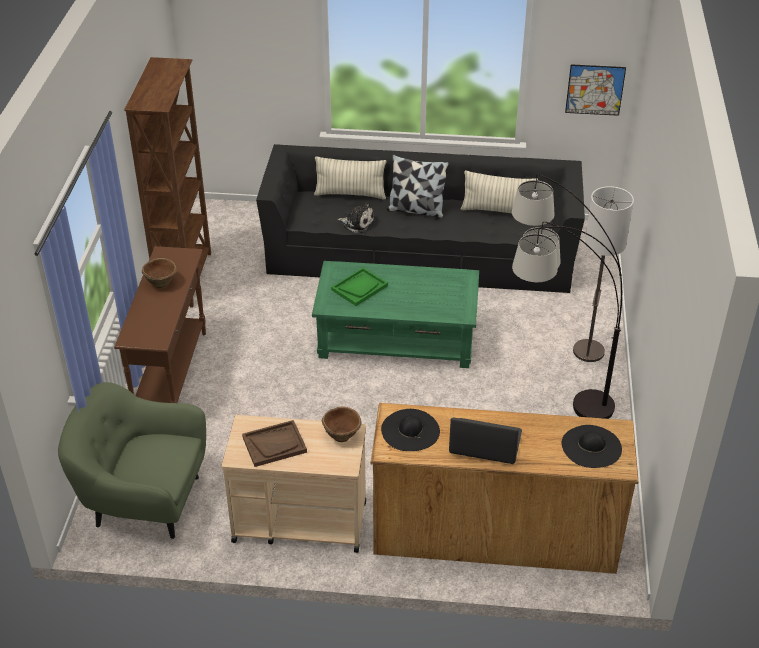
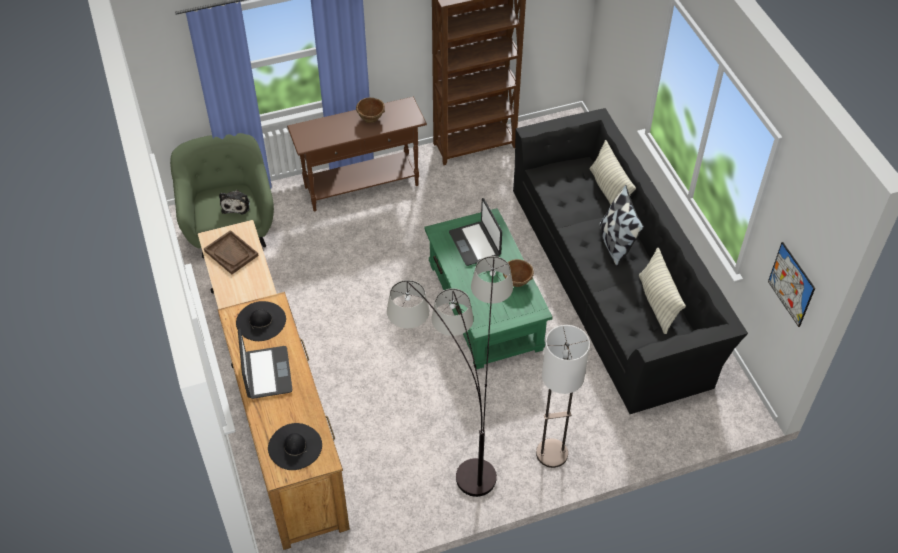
camera: 65 degrees right, 10 degrees up
brown bowl [322,407,362,442] -> brown bowl moved to [503,259,534,287]
green tray [331,267,388,306] -> laptop [449,198,502,266]
plush toy [337,201,375,233] -> plush toy moved to [219,190,250,215]

